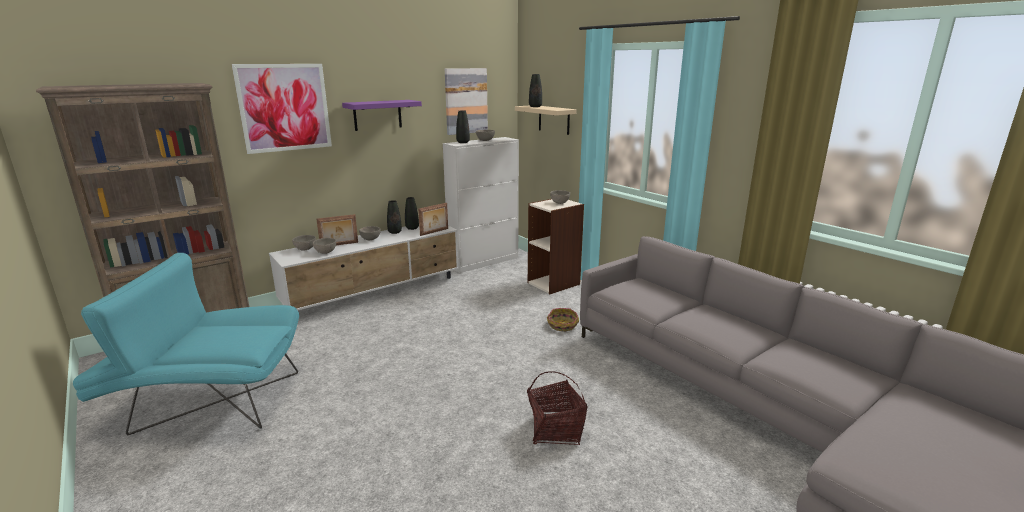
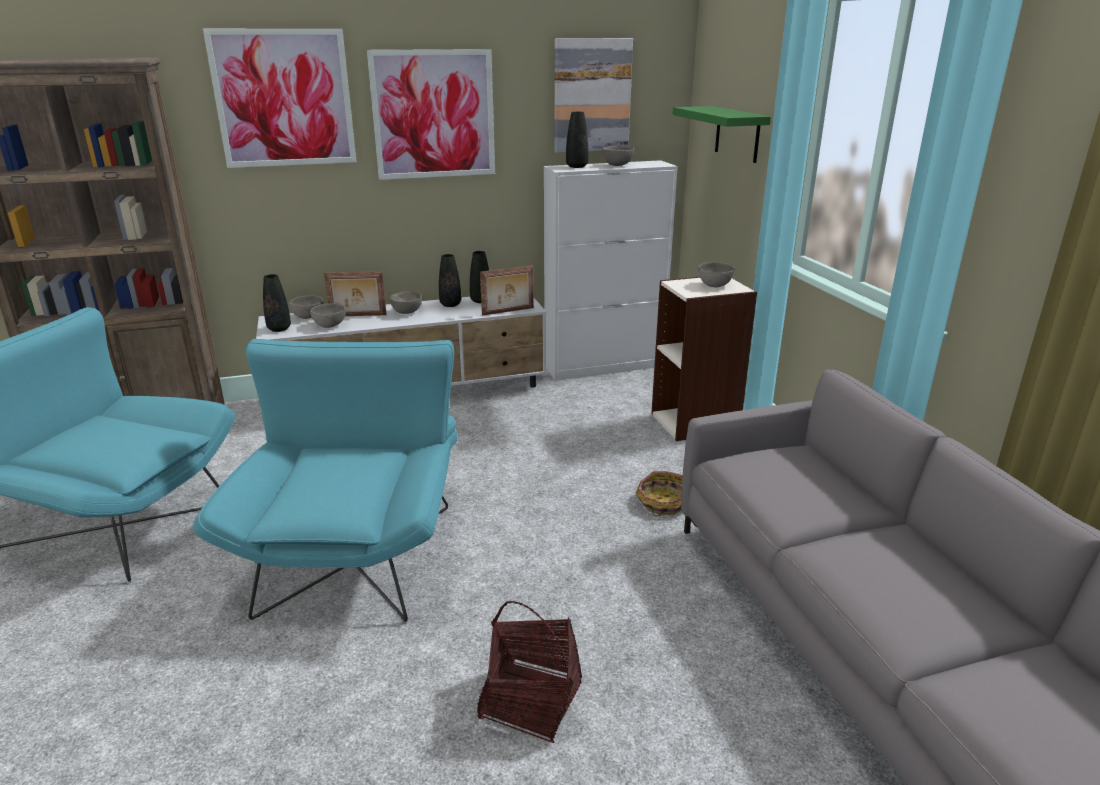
camera: 20 degrees right, 5 degrees up
purple shelf [342,100,422,131] -> picture [367,49,495,180]
beige shelf [515,105,577,135] -> green shelf [673,106,771,163]
black vase [529,74,542,107] -> black vase moved to [263,274,291,332]
none -> turquoise armchair [193,339,458,622]

